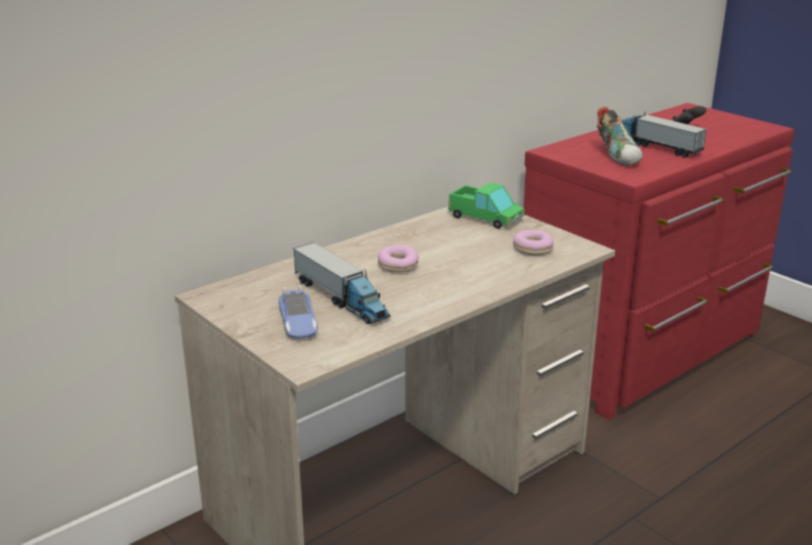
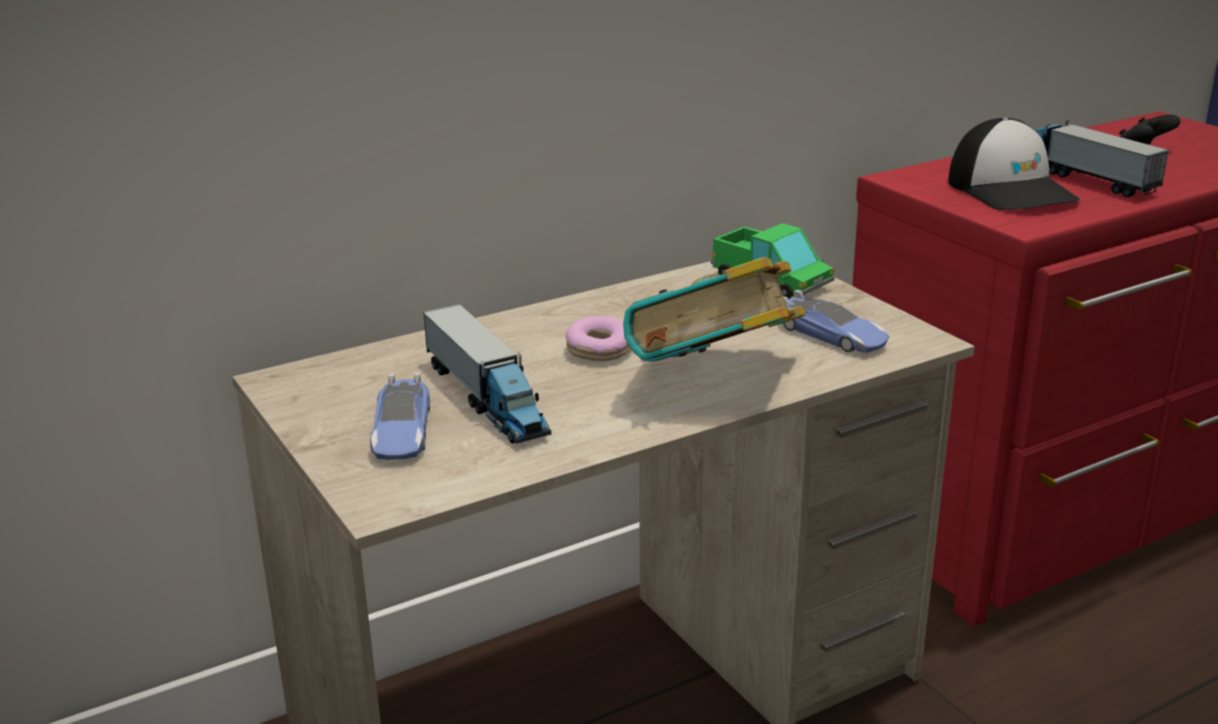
camera: 10 degrees right, 0 degrees up
donut [513,230,554,255] -> toy car [783,290,889,353]
shoe [596,107,643,166] -> cap [948,118,1081,210]
none -> book [623,257,806,362]

